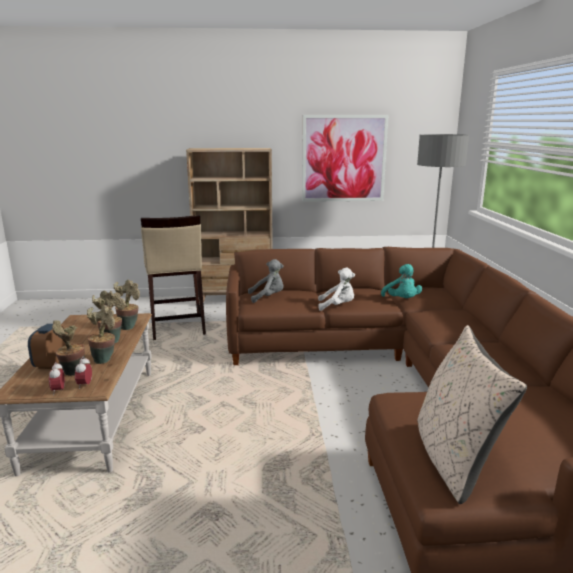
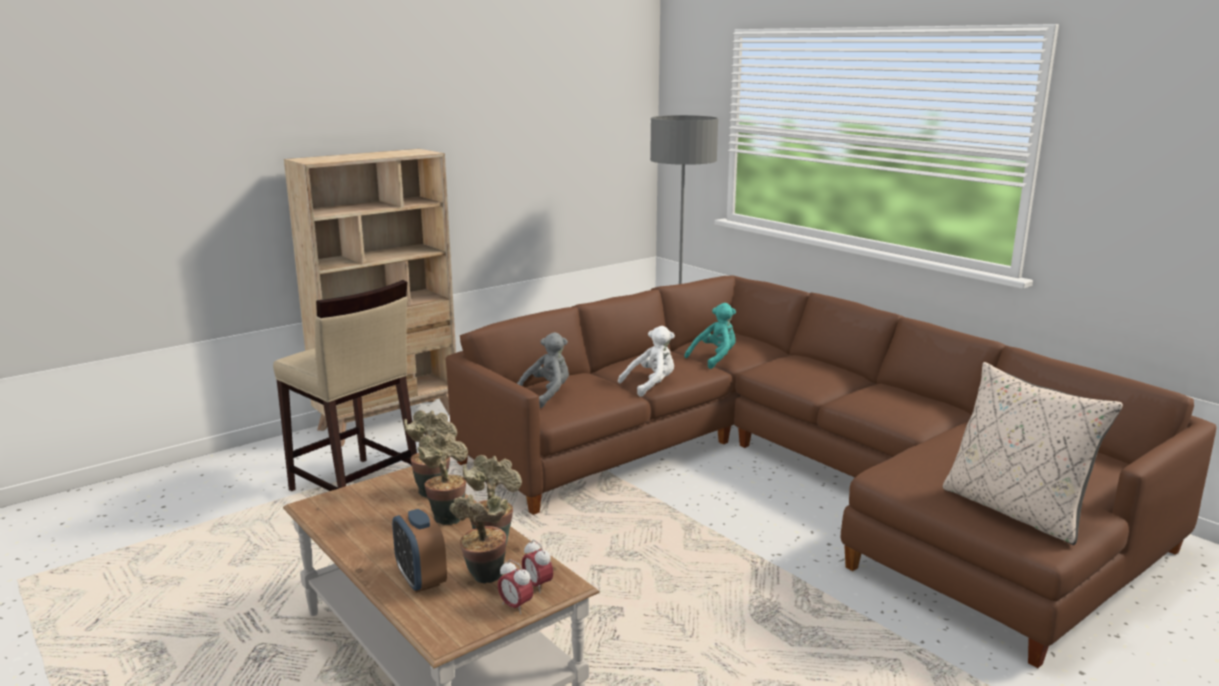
camera: 35 degrees left, 0 degrees up
picture [302,115,388,202] -> none
turquoise plush toy [381,264,422,298] -> turquoise plush toy turned 75 degrees counterclockwise [684,303,736,369]

